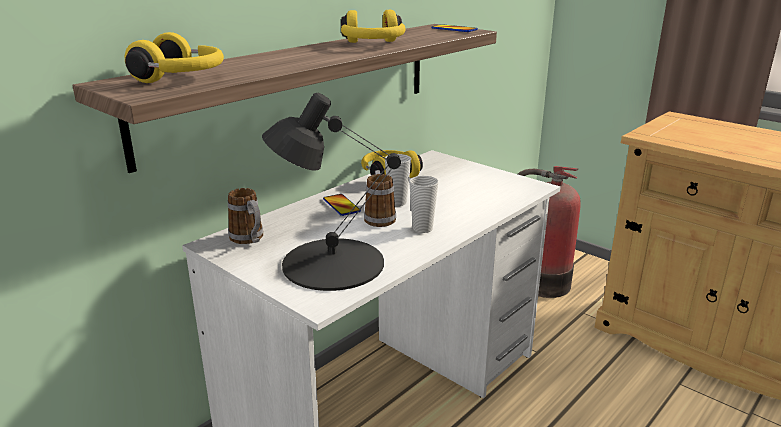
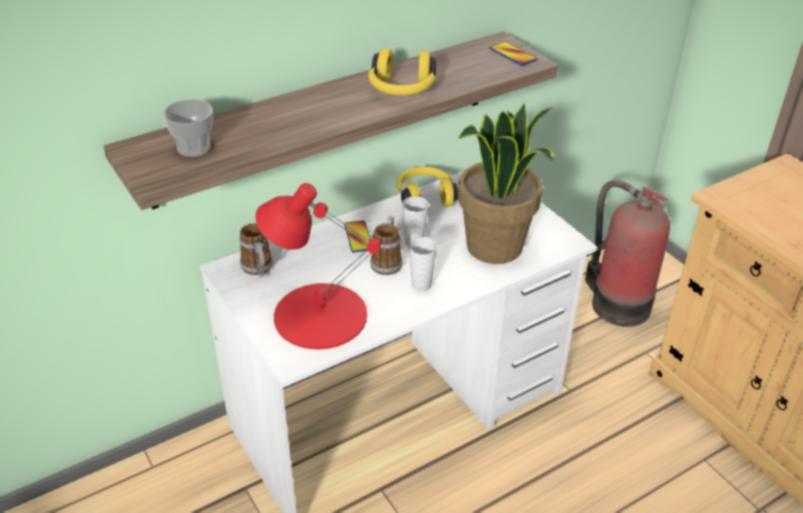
camera: 15 degrees right, 15 degrees up
yellow headphones [125,32,224,83] -> cup [163,99,213,157]
black table lamp [262,93,401,291] -> red table lamp [255,183,381,349]
none -> potted plant [458,103,553,264]

